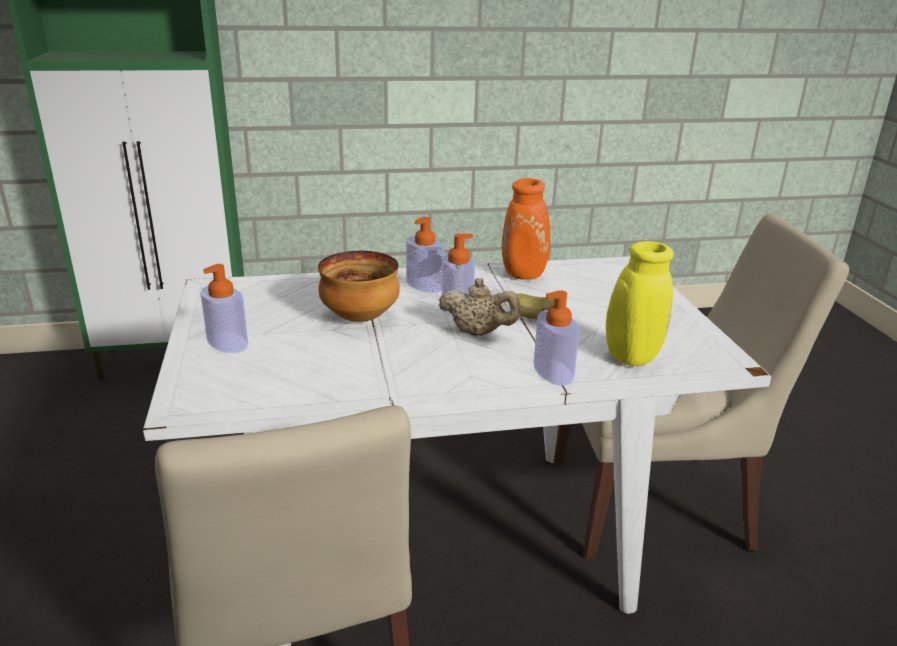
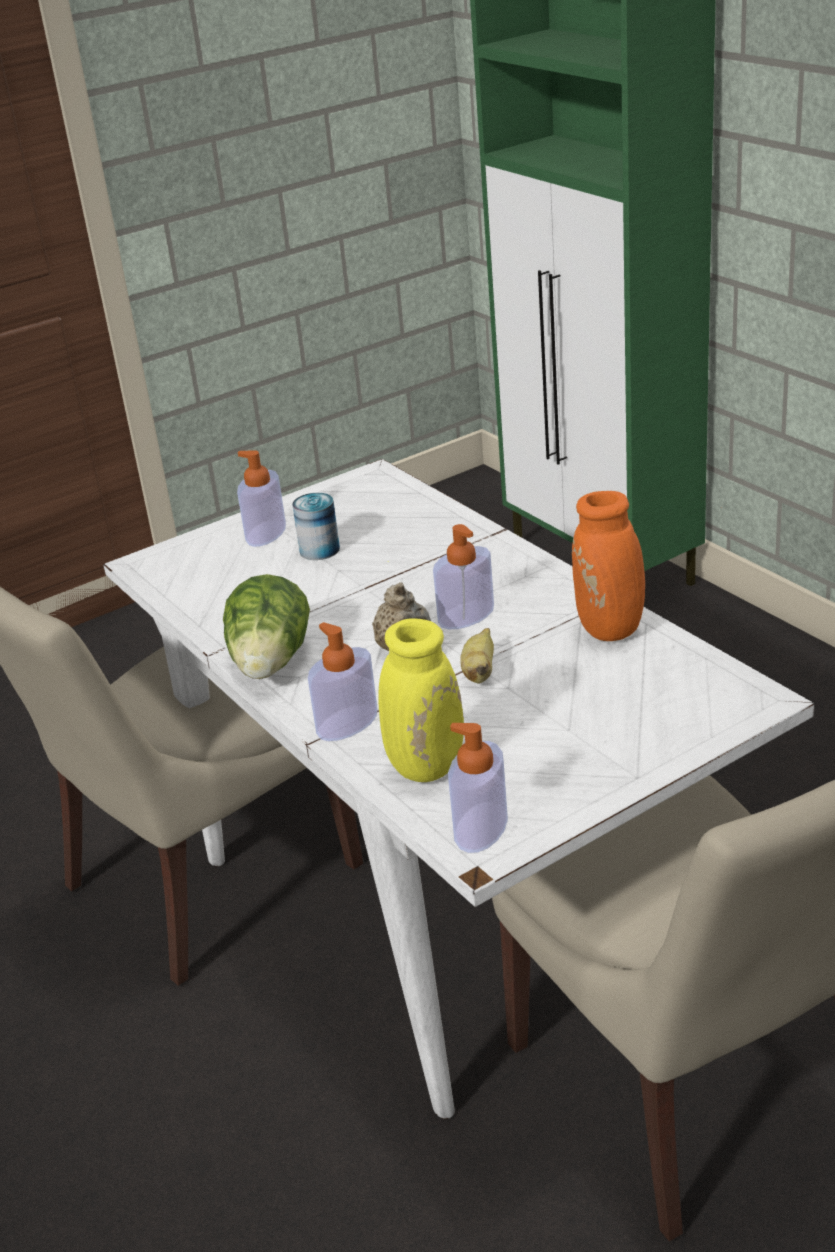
camera: 70 degrees right, 5 degrees up
bowl [318,251,400,322] -> none
soap dispenser [406,217,444,293] -> soap dispenser moved to [448,723,508,853]
none -> lettuce [223,574,310,679]
none -> can [292,493,340,560]

